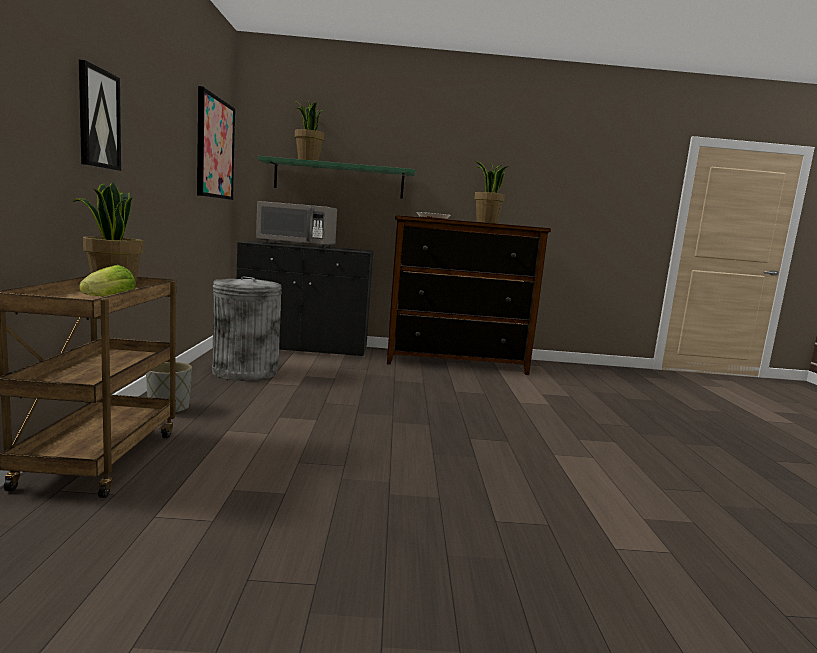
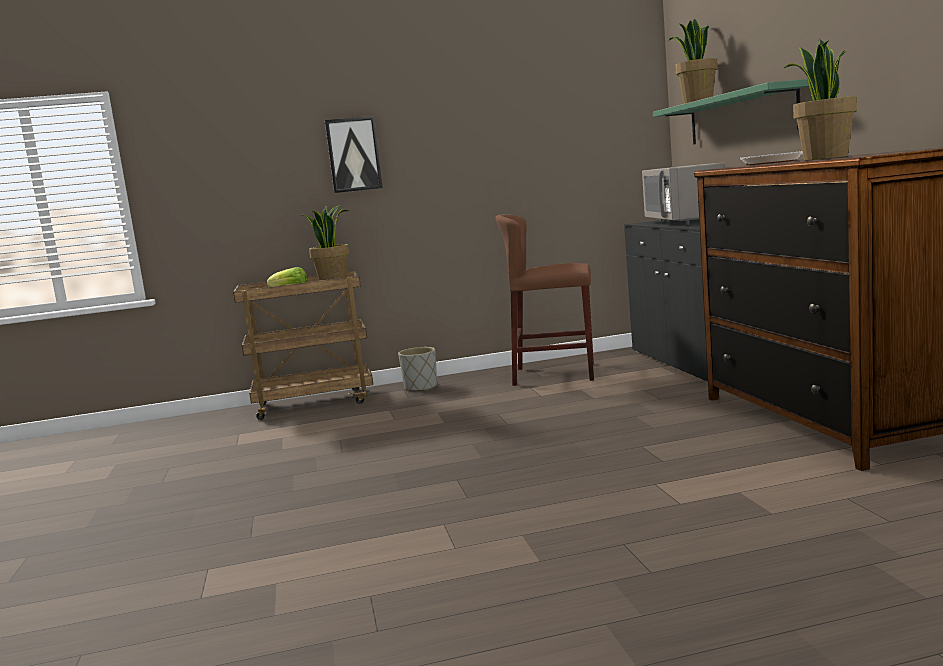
camera: 80 degrees right, 0 degrees up
picture [197,86,235,200] -> none
grey trash can [212,277,282,381] -> brown stool [496,214,594,386]

